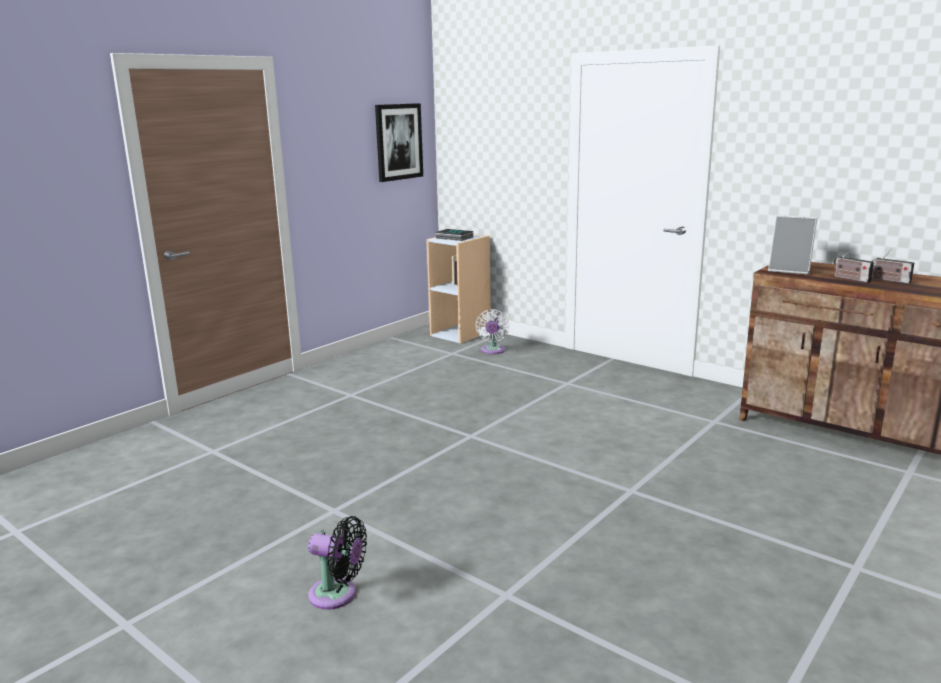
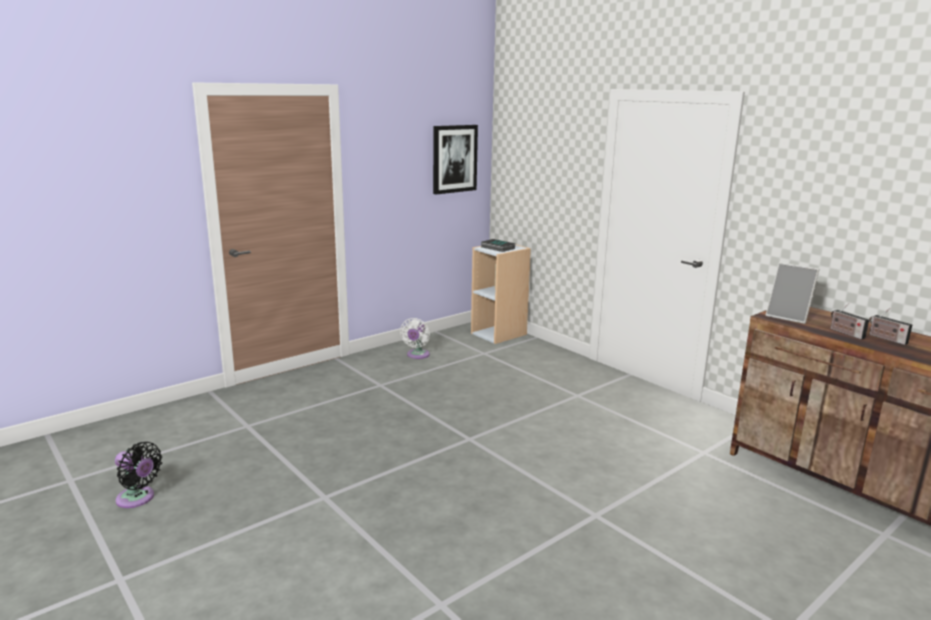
camera: 10 degrees right, 0 degrees up
black fan [308,516,367,610] -> black fan moved to [115,442,162,508]
white fan [475,309,509,354] -> white fan moved to [400,318,430,359]

